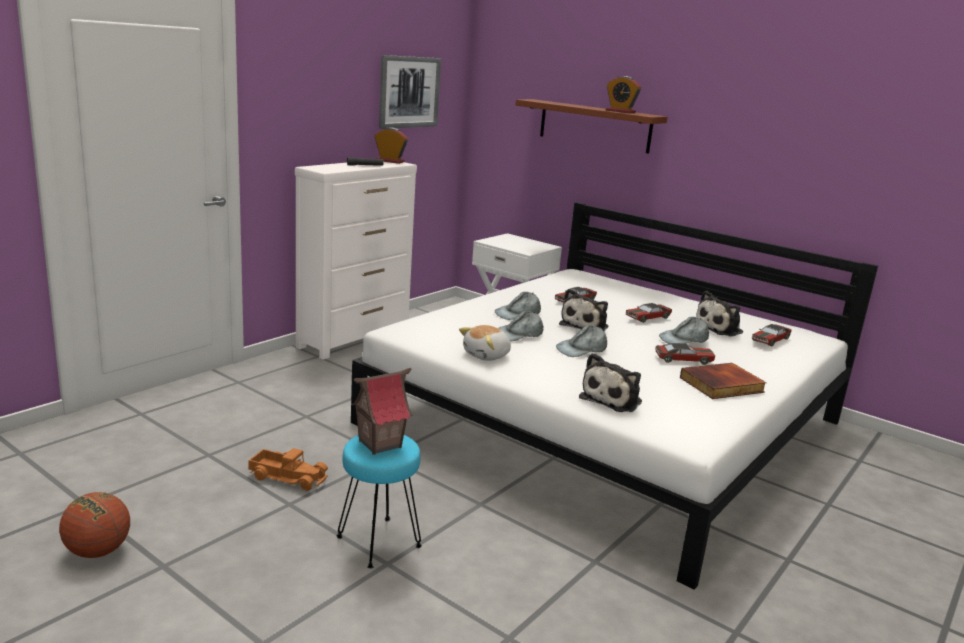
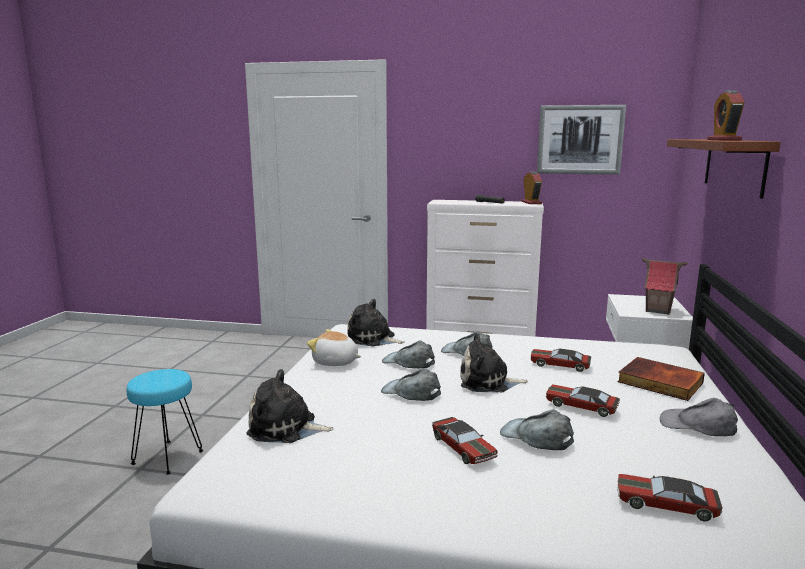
camera: 65 degrees right, 5 degrees down
basketball [59,492,130,558] -> none
toy truck [248,448,328,491] -> none
toy house [351,368,412,455] -> toy house moved to [641,258,688,315]
book [680,363,767,399] -> book moved to [618,357,705,401]
plush toy [696,291,743,337] -> plush toy moved to [347,299,405,347]
none -> grey cap [660,398,738,436]

